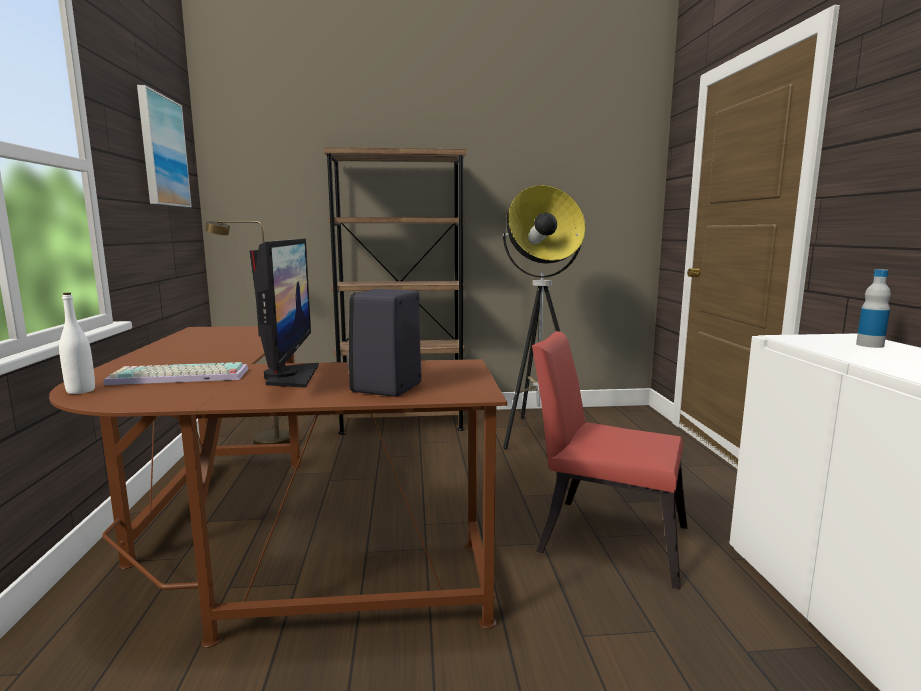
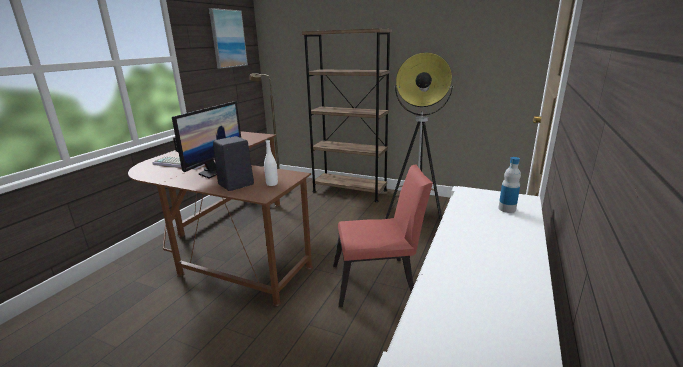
camera: 30 degrees right, 10 degrees up
white bottle [59,293,95,394] -> white bottle moved to [264,139,278,186]
red chair [532,331,688,589] -> red chair turned 120 degrees clockwise [333,164,433,307]

